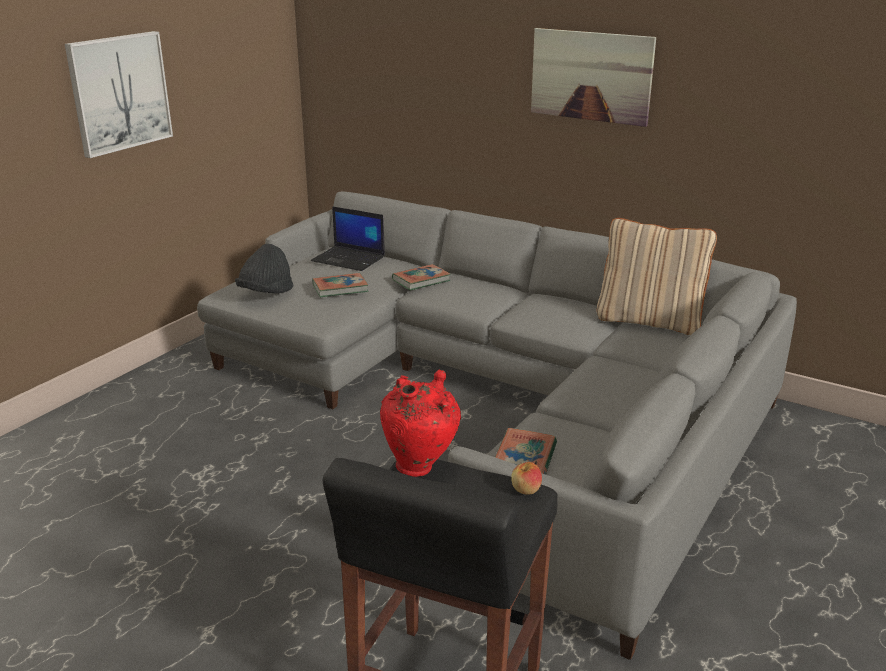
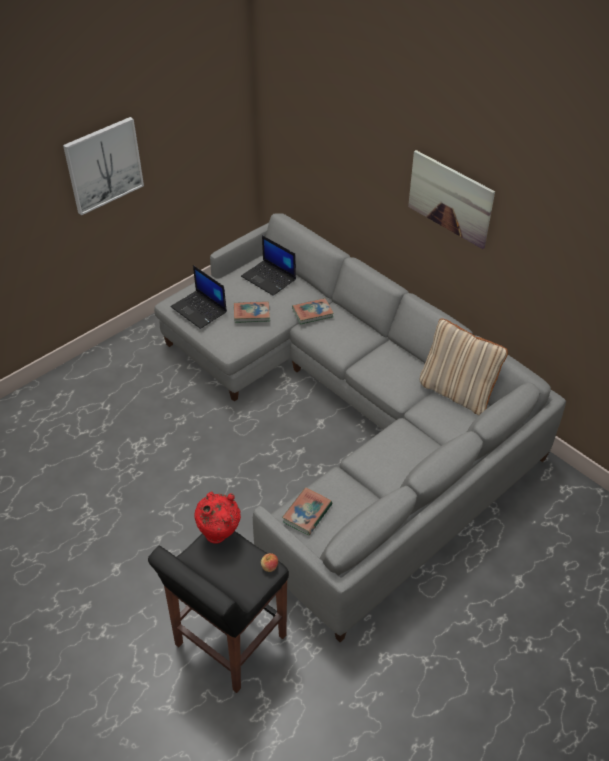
camera: 15 degrees right, 20 degrees up
black hat [235,244,293,294] -> laptop [171,265,227,329]

